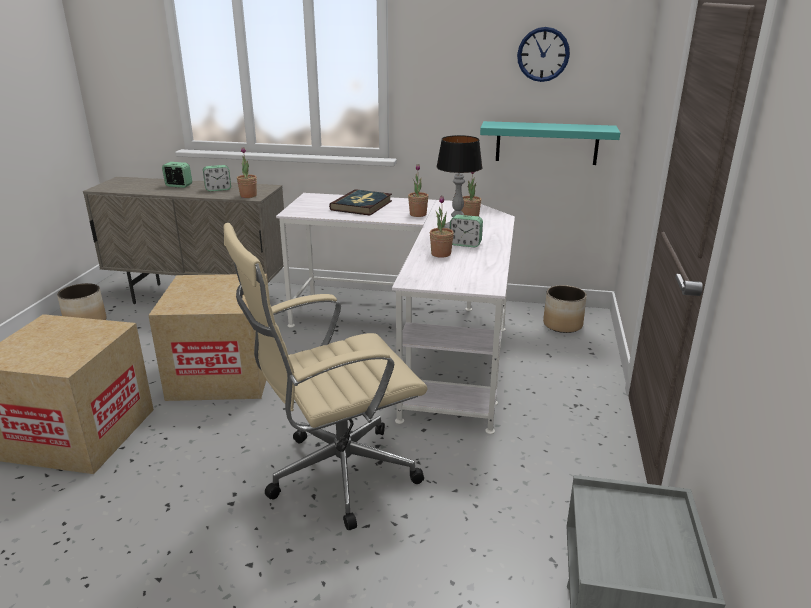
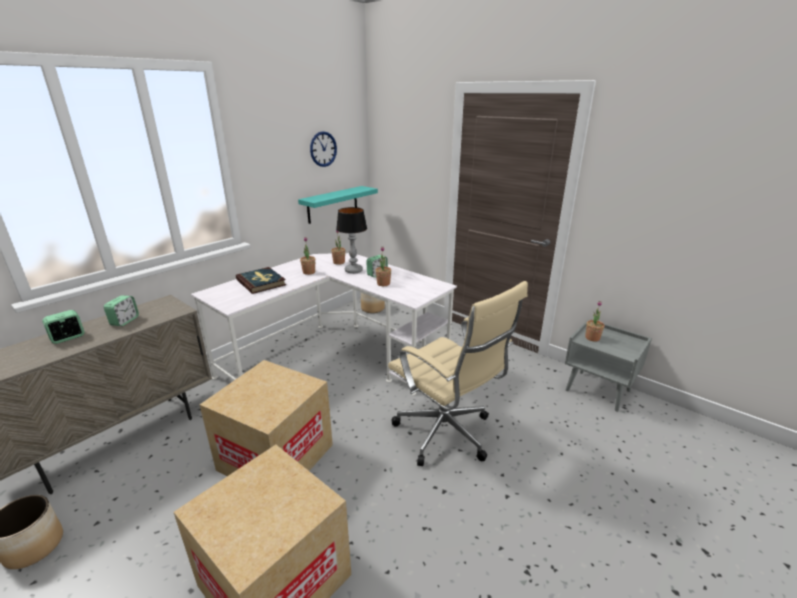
camera: 60 degrees left, 0 degrees up
beige office chair [224,223,427,530] -> beige office chair turned 45 degrees counterclockwise [388,281,528,466]
potted plant [237,147,257,198] -> potted plant moved to [585,301,605,342]

